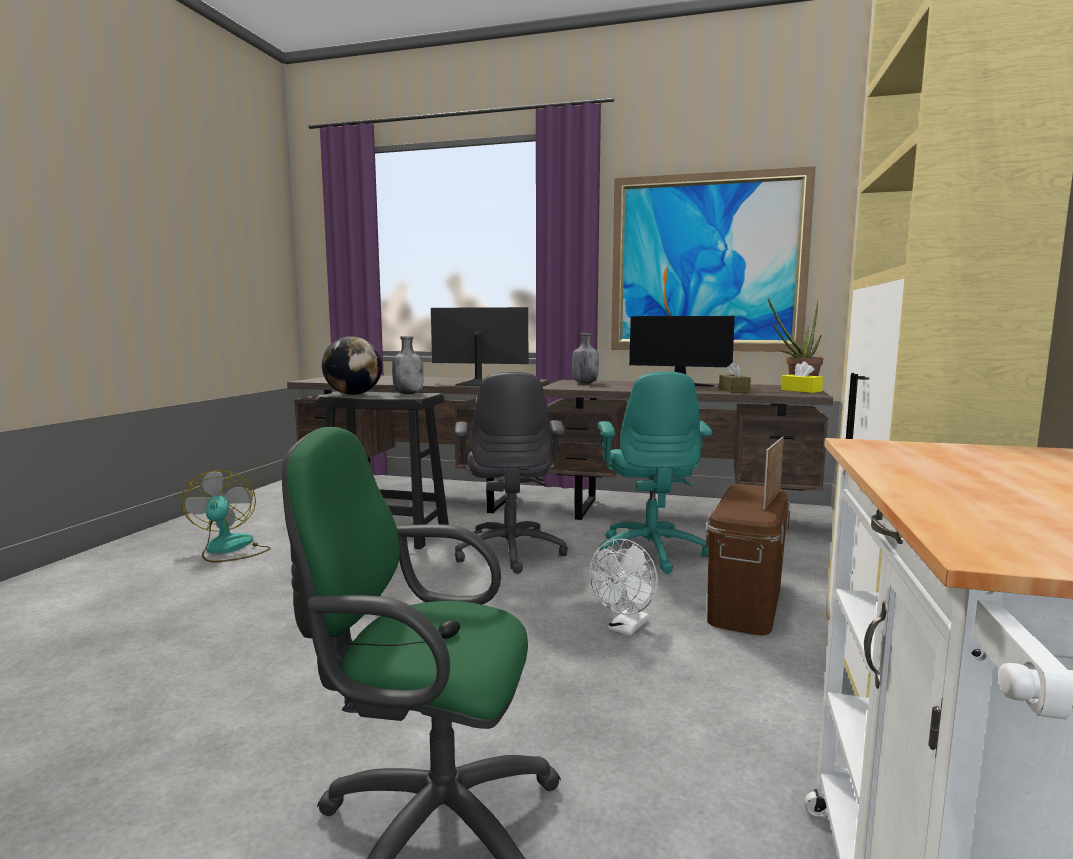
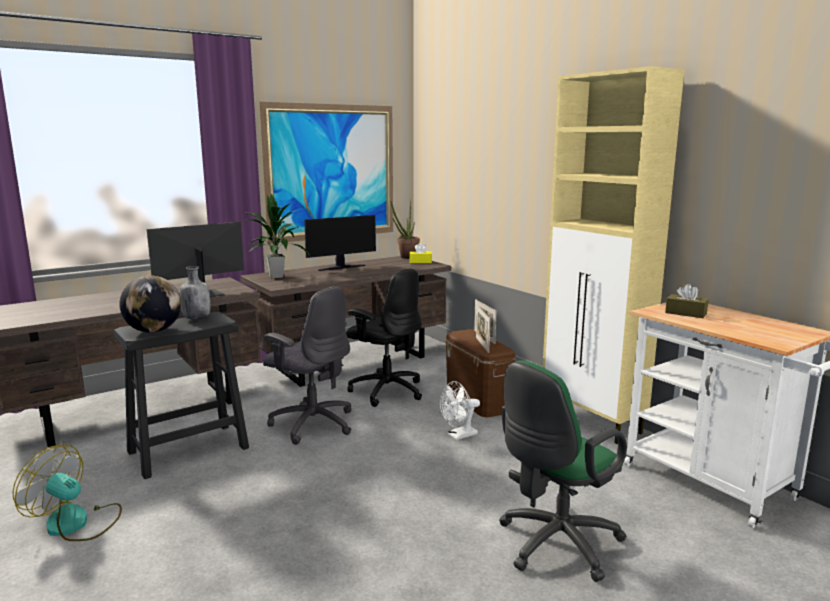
camera: 50 degrees left, 5 degrees up
grey bottle [572,333,599,383] -> potted plant [247,193,311,278]
white fan [590,539,658,636] -> white fan turned 75 degrees clockwise [440,381,480,440]
turquoise office chair [598,371,712,574] -> black office chair [346,269,422,407]
brown tissue box [719,362,751,393] -> brown tissue box moved to [665,284,709,318]
none -> picture frame [476,305,490,353]

